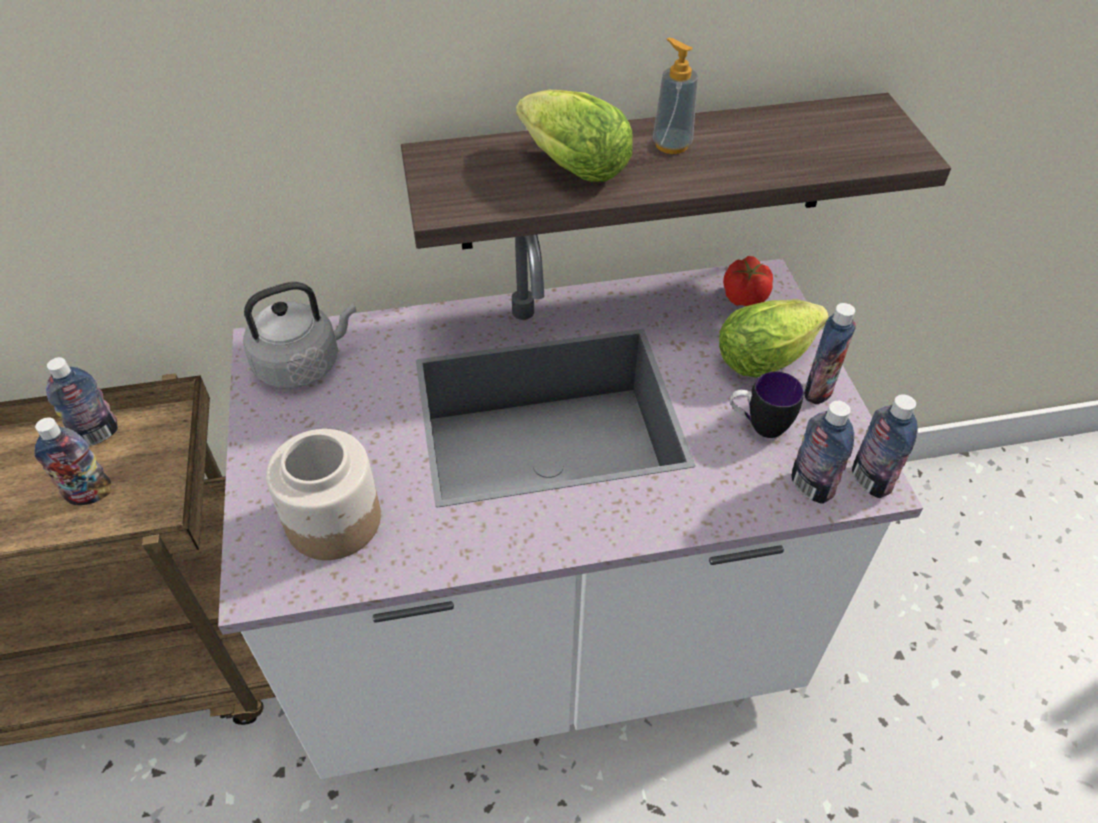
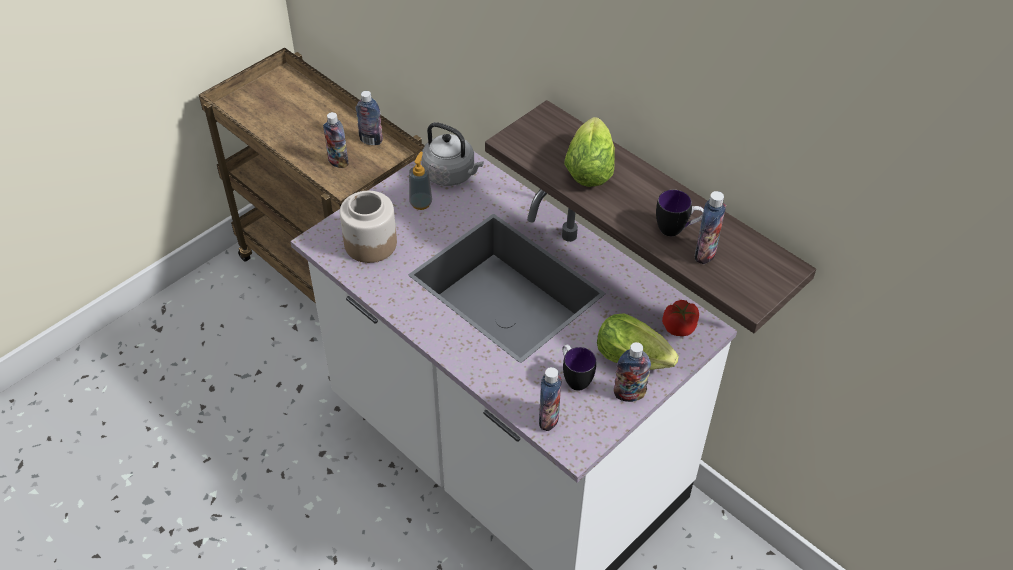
camera: 55 degrees right, 0 degrees up
soap dispenser [653,38,698,154] -> soap dispenser moved to [409,152,432,210]
bottle [852,394,918,498] -> bottle moved to [695,191,726,264]
none -> mug [656,190,704,237]

